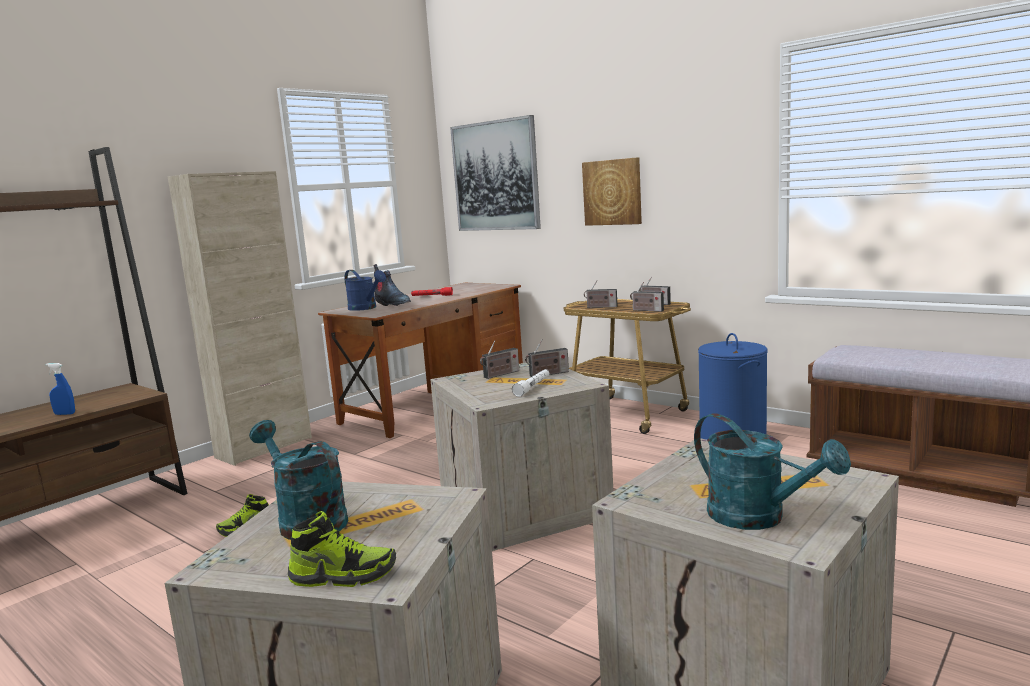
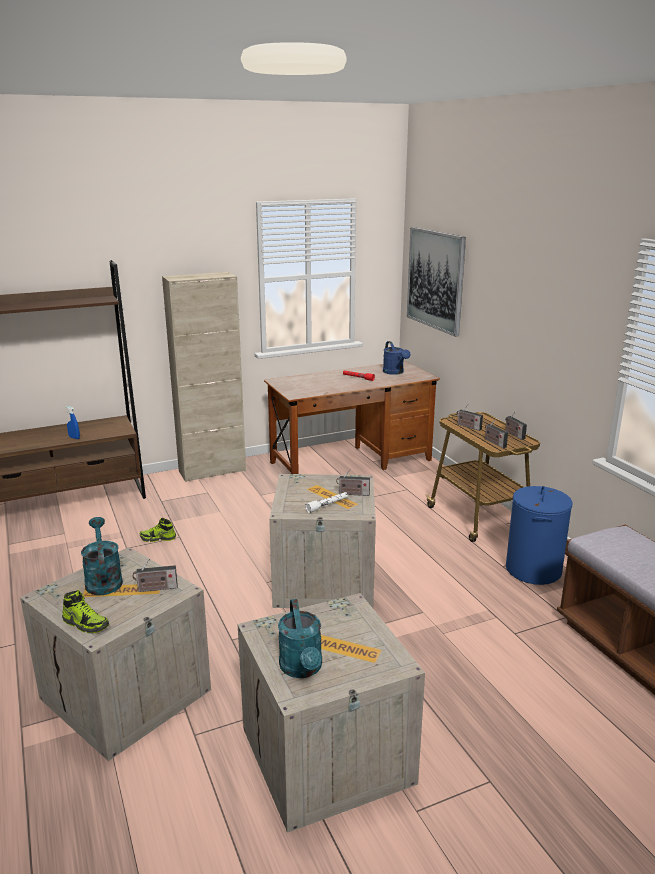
camera: 25 degrees right, 10 degrees up
blue watering can [344,270,386,311] -> blue watering can moved to [383,341,410,375]
boot [373,264,411,306] -> none
radio [480,340,519,379] -> radio moved to [133,559,177,592]
picture [582,157,642,226] -> none

